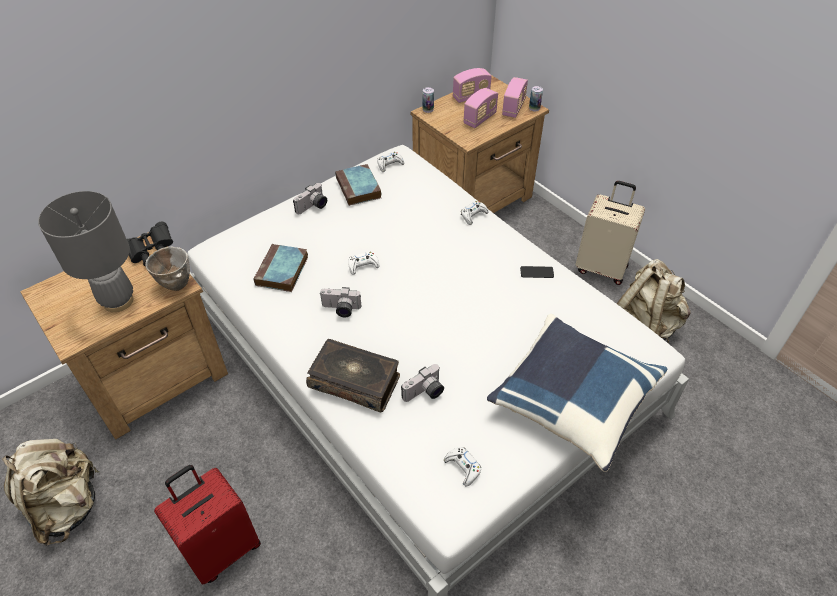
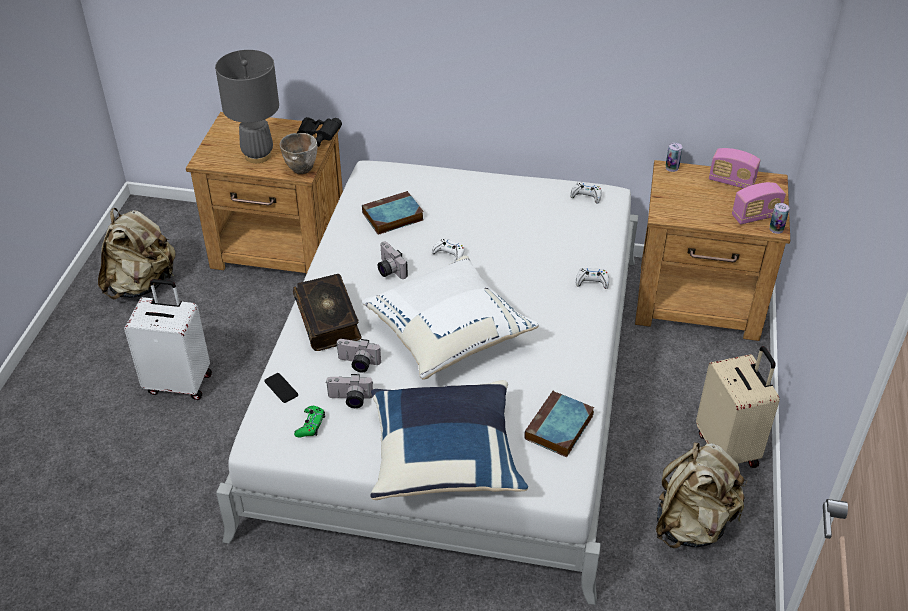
camera: 50 degrees right, 5 degrees down
red suitcase [154,465,261,584] -> white suitcase [124,279,212,400]
camera [293,183,327,214] -> camera moved to [326,374,373,408]
book [335,164,382,206] -> book moved to [524,391,594,457]
white game controller [444,447,481,487] -> green game controller [294,406,325,437]
radio [463,88,498,128] -> none
phone [520,266,554,278] -> phone moved to [264,373,298,403]
none -> white pillow [362,256,539,380]

